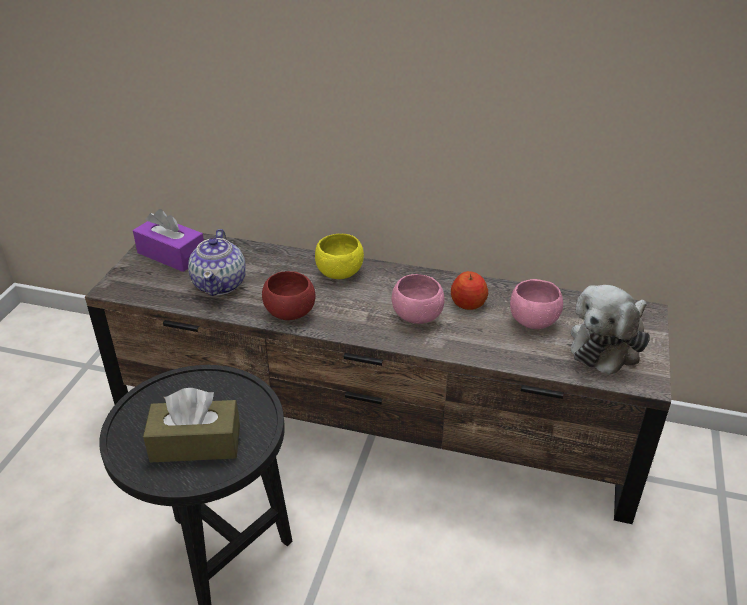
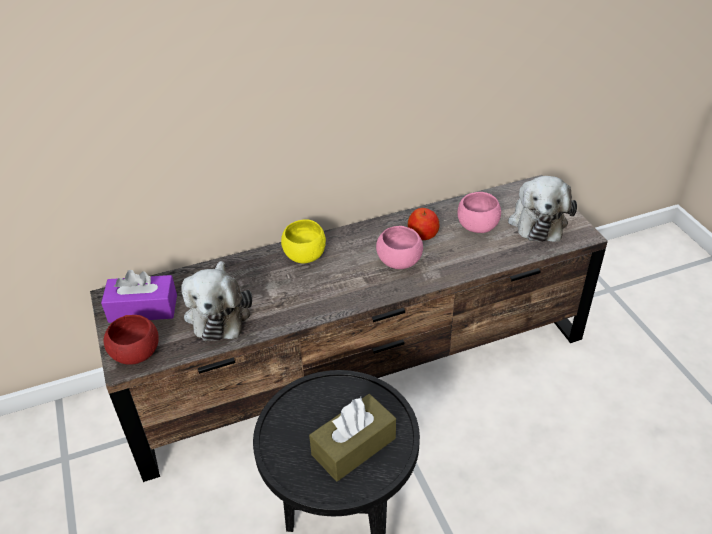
camera: 35 degrees left, 5 degrees up
teapot [188,229,246,296] -> plush toy [181,261,252,341]
red bowl [262,271,315,320] -> red bowl moved to [104,315,159,365]

